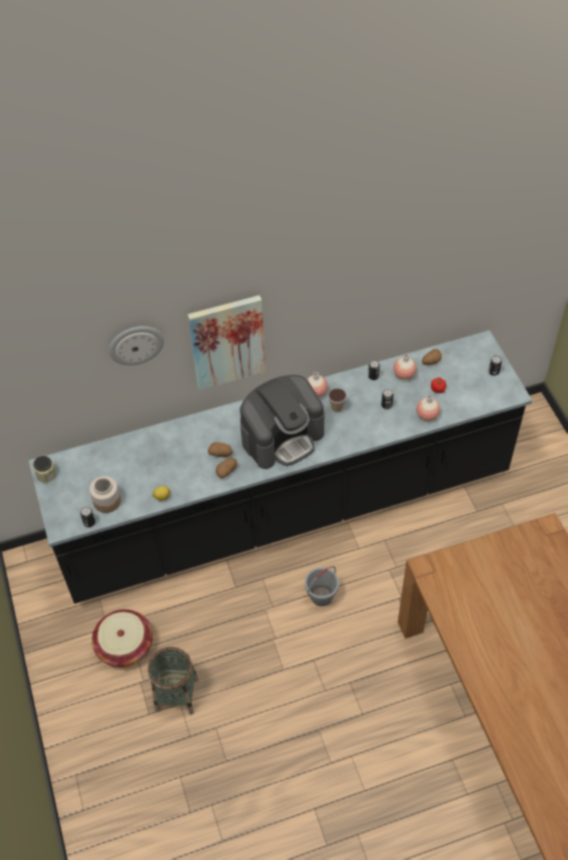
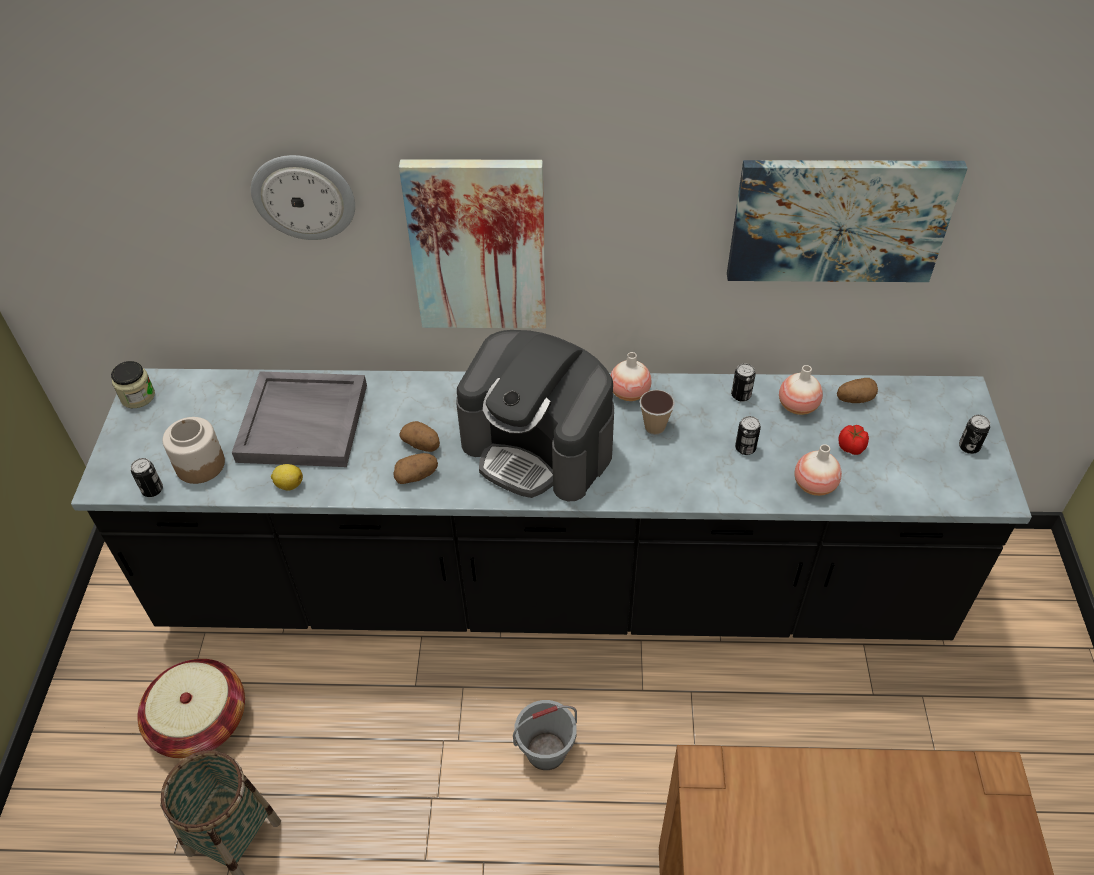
camera: 20 degrees right, 5 degrees down
coffee machine [240,375,324,469] -> coffee machine turned 45 degrees clockwise [456,330,614,501]
none -> grey tray [232,371,367,467]
none -> picture [727,160,968,282]

